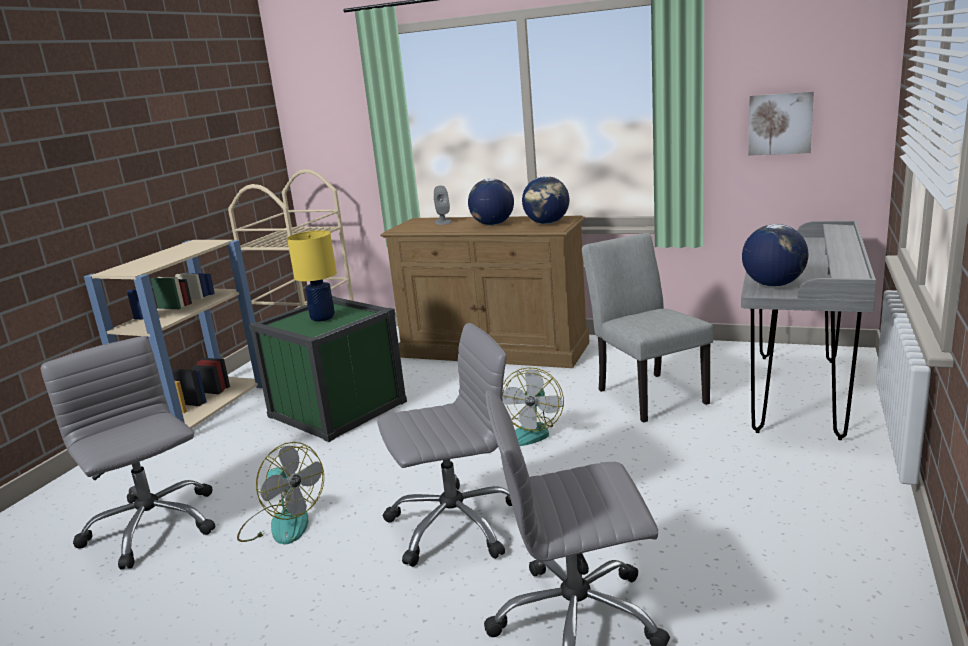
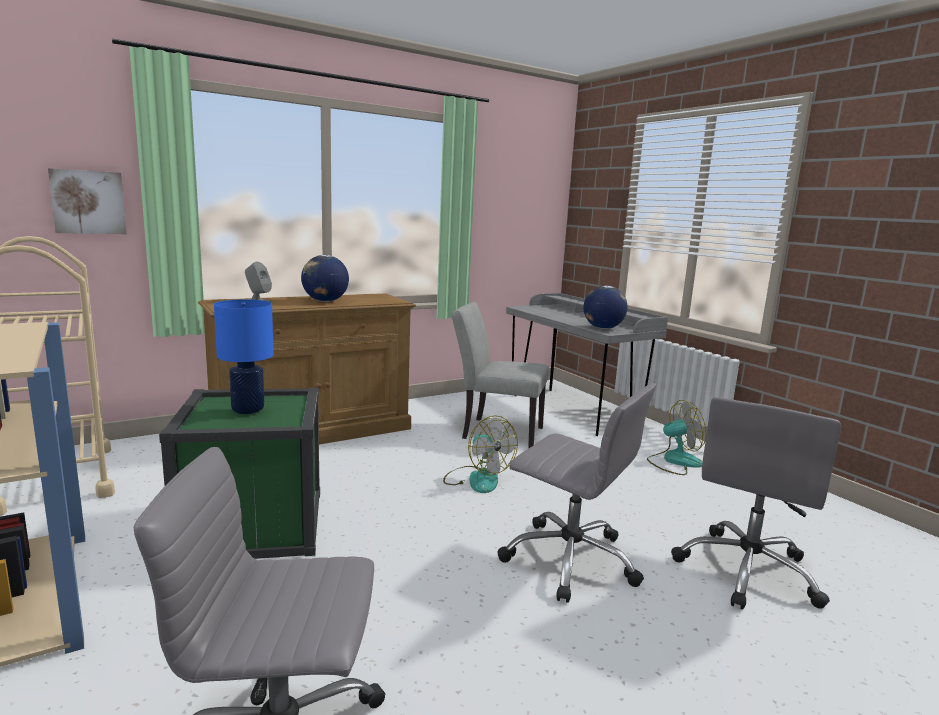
camera: 55 degrees left, 5 degrees down
fan [237,442,324,544] -> fan moved to [647,400,706,475]
yellow table lamp [287,230,337,322] -> blue table lamp [214,299,274,414]
grey office chair [377,323,512,567] -> grey office chair turned 105 degrees clockwise [497,383,657,603]
globe [522,176,569,224] -> none
picture [748,91,814,156] -> picture moved to [48,168,127,234]

